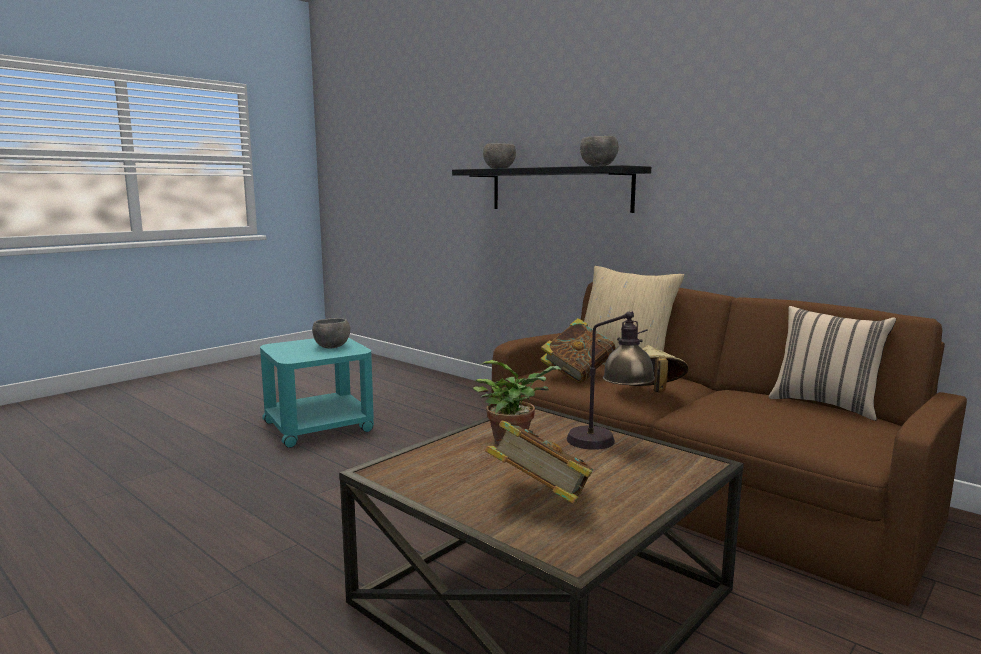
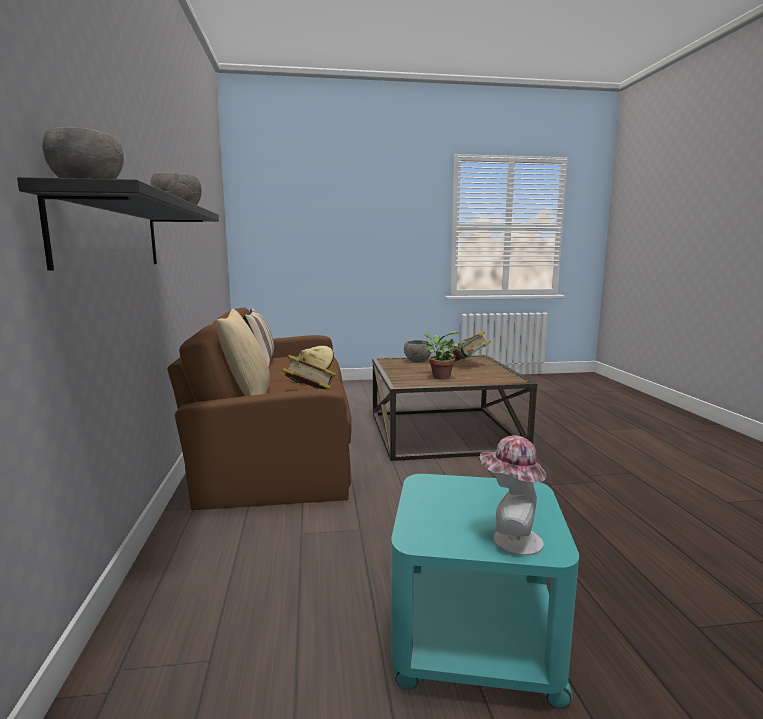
camera: 140 degrees left, 0 degrees up
grey bowl [312,318,350,348] -> grey bowl moved to [404,340,432,362]
table lamp [567,311,655,450] -> none
none -> hat [480,436,546,556]

